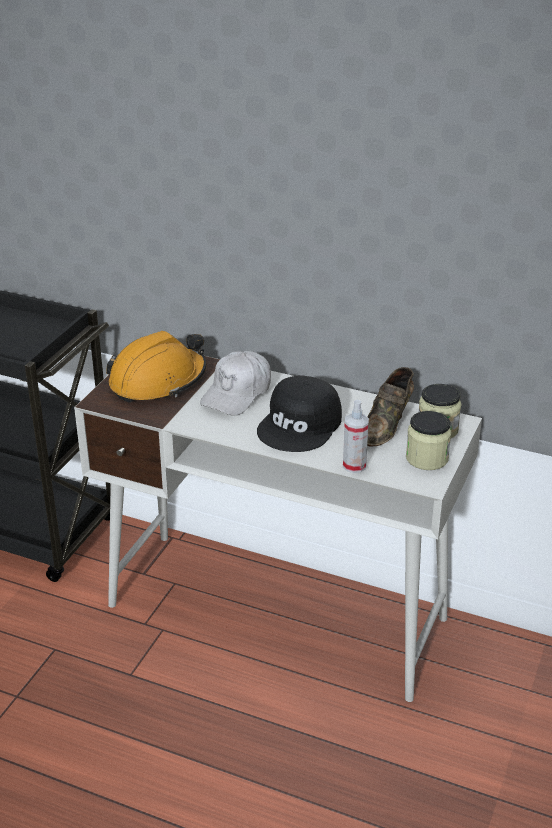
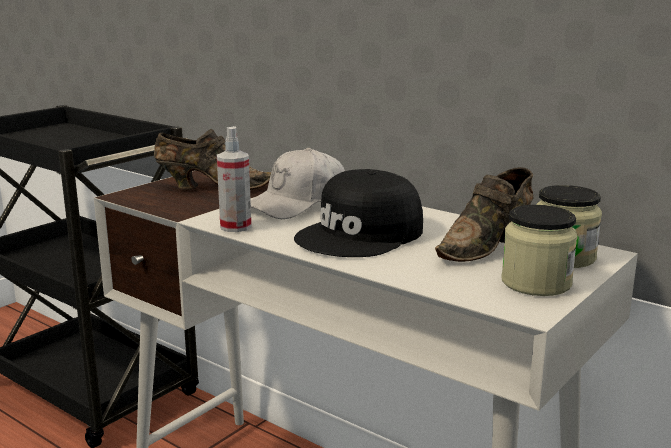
camera: 15 degrees right, 15 degrees down
orange hard hat [106,331,206,403] -> brown shoe [154,129,271,190]
spray bottle [343,400,369,473] -> spray bottle moved to [217,126,252,232]

